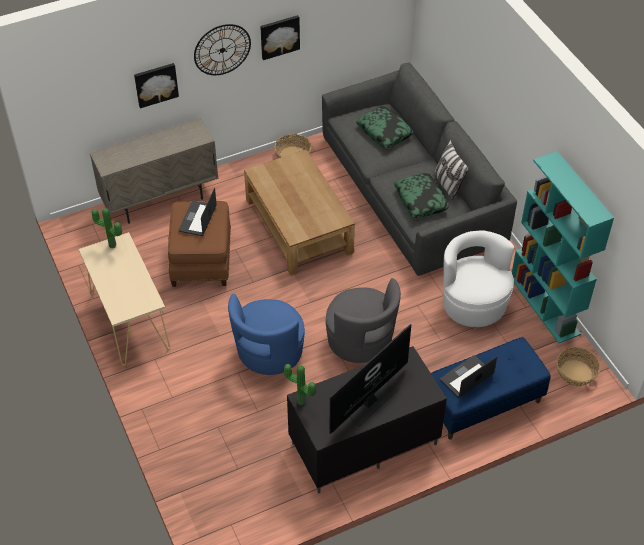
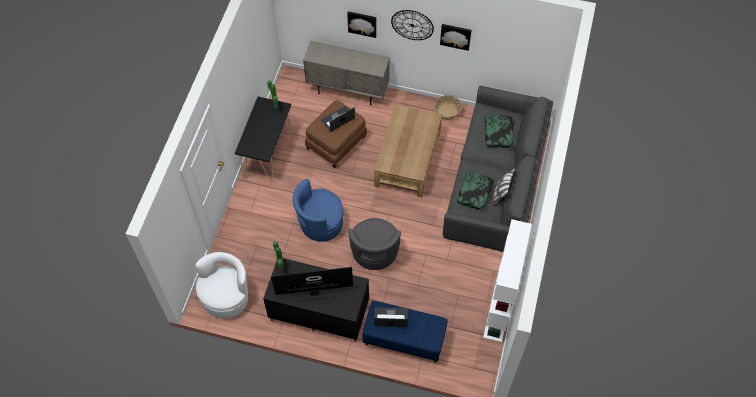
camera: 40 degrees right, 10 degrees up
beige console table [79,232,170,366] -> black console table [235,97,293,184]
white armchair [443,231,514,327] -> white armchair moved to [195,252,248,319]
turquoise bookcase [512,151,614,343] -> white bookcase [483,219,532,342]
basket [556,347,601,387] -> none

